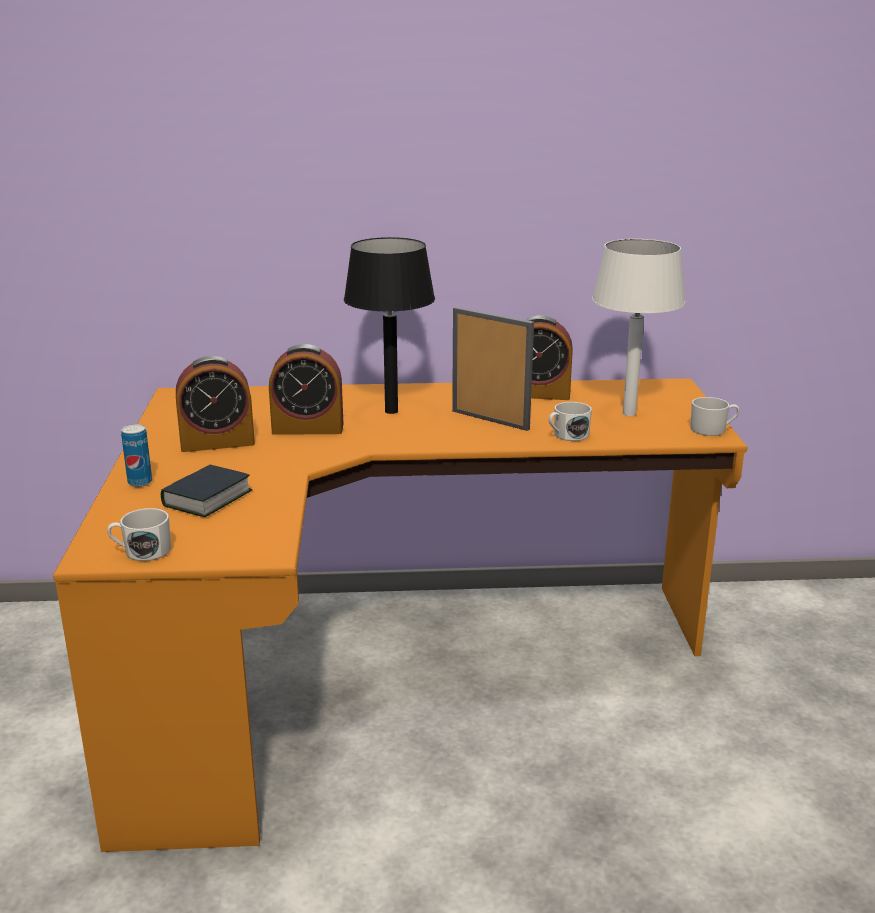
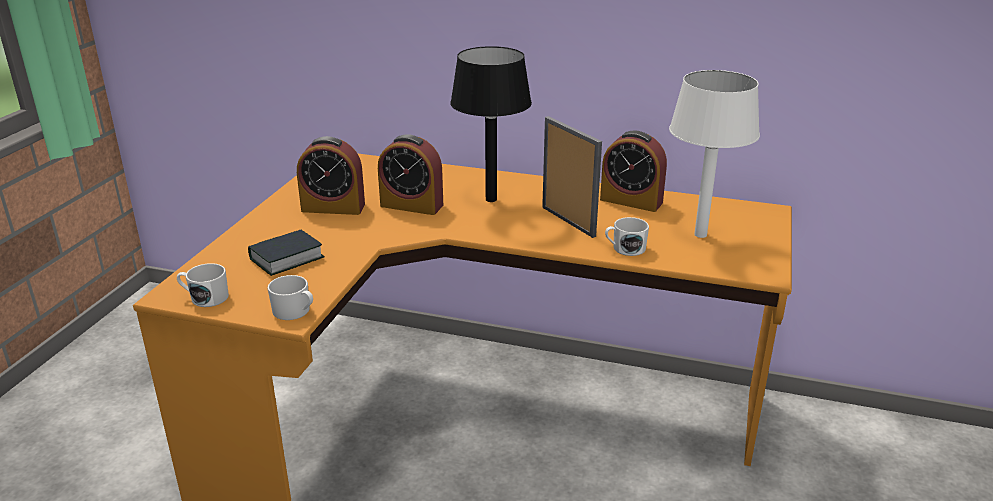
camera: 20 degrees right, 5 degrees up
can [121,424,152,487] -> none
white mug [690,397,740,436] -> white mug moved to [267,275,313,320]

